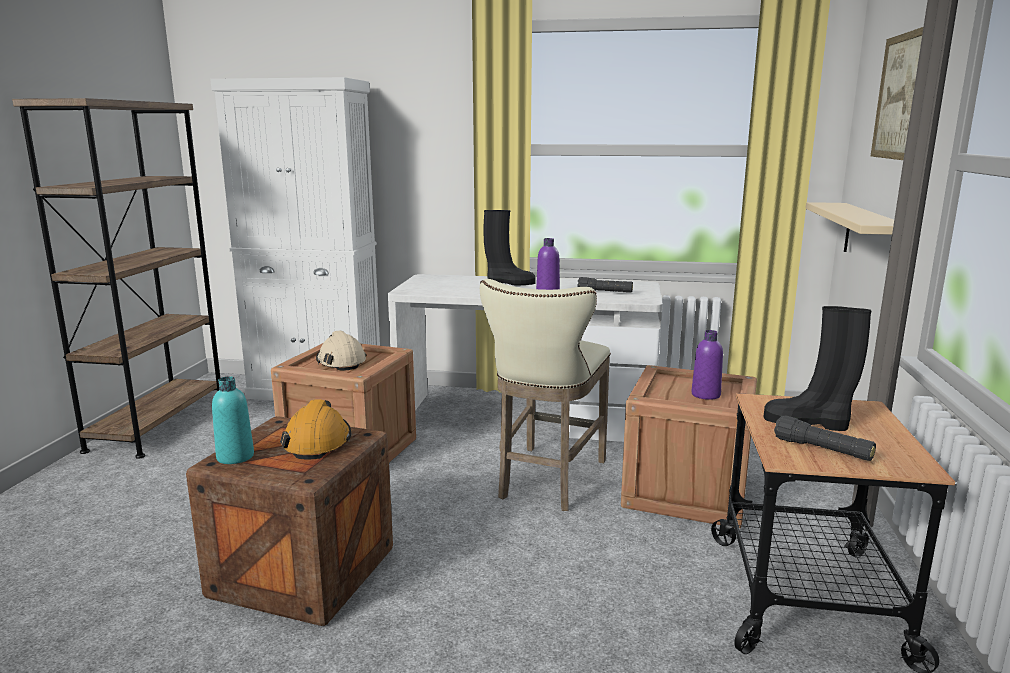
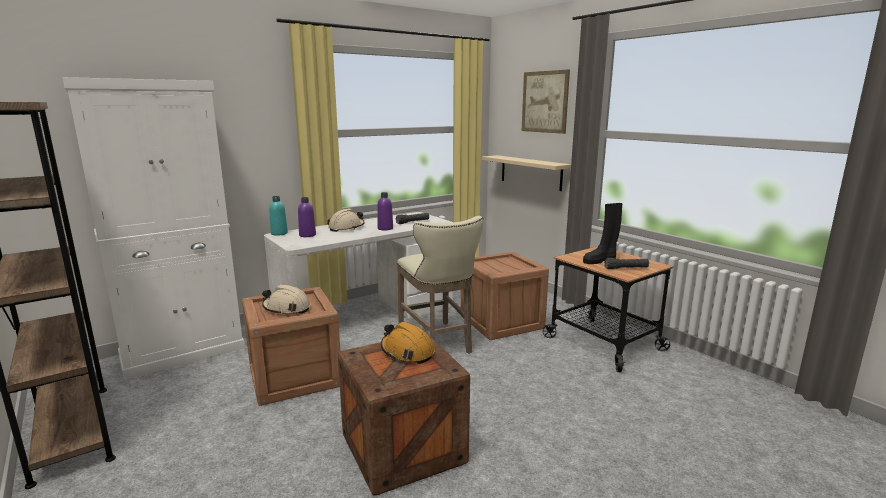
camera: 45 degrees left, 0 degrees up
turquoise bottle [212,376,254,464] -> turquoise bottle moved to [269,196,288,236]
black boot [483,210,536,285] -> beige hard hat [327,208,365,232]
purple bottle [691,330,723,400] -> purple bottle moved to [298,197,316,237]

